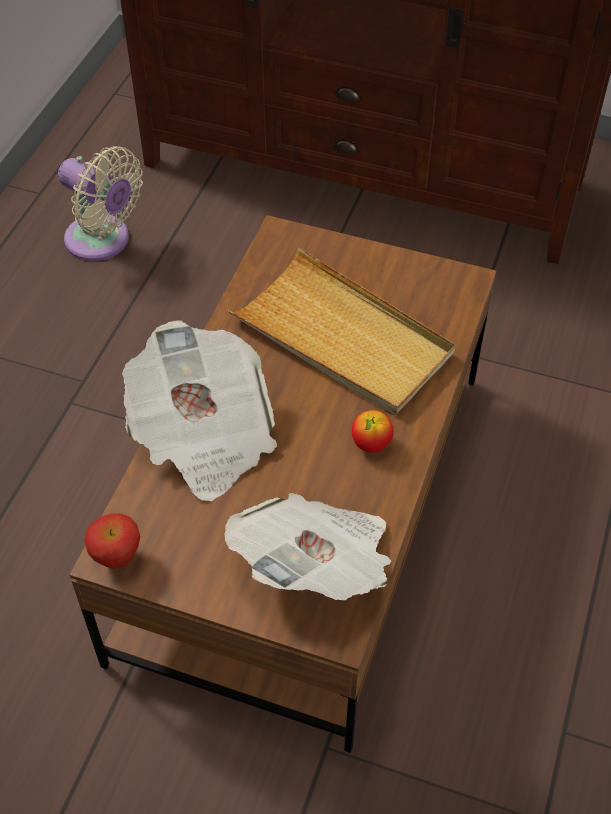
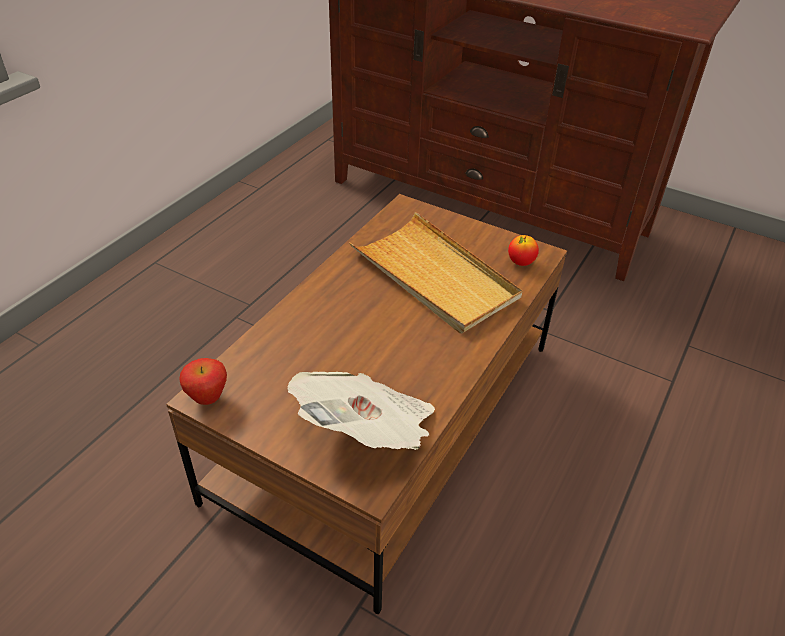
camera: 10 degrees right, 10 degrees down
beige fan [58,146,143,261] -> none
newspaper [122,320,277,501] -> none
apple [352,410,394,453] -> apple moved to [508,235,539,266]

